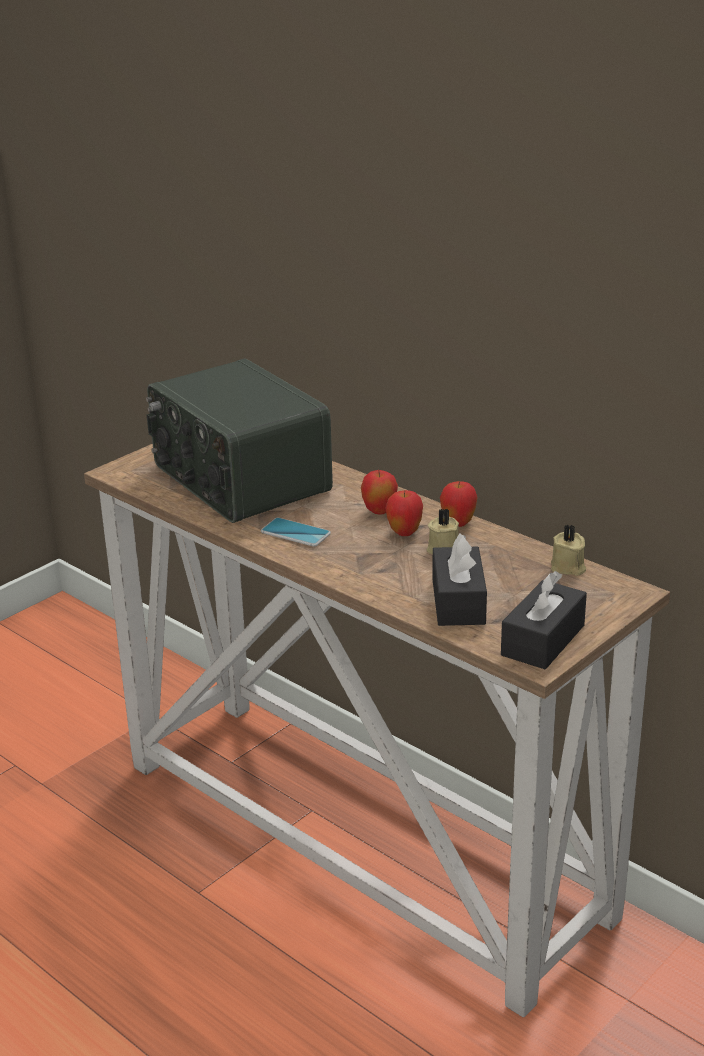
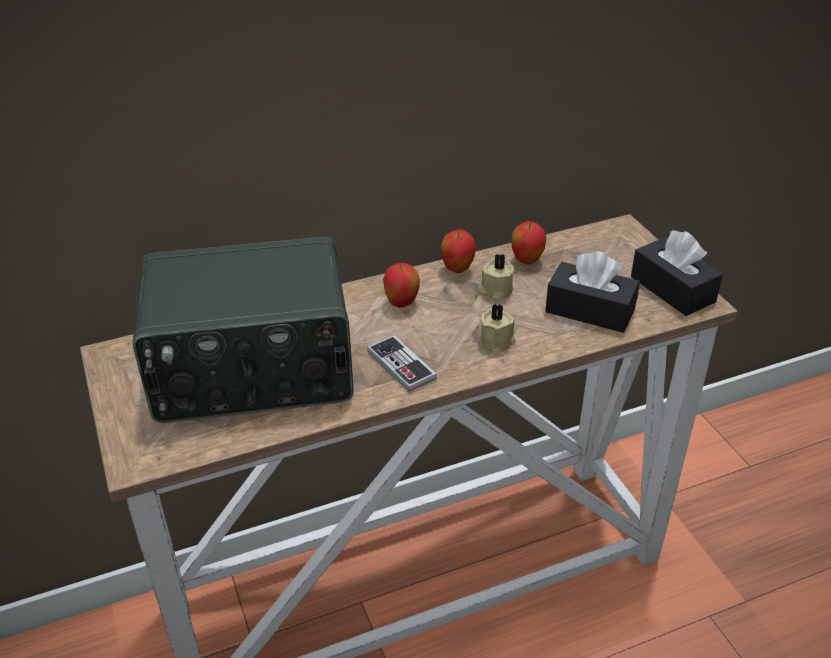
camera: 65 degrees left, 10 degrees up
phone [261,518,331,547] -> game controller [367,335,437,392]
apple [386,490,423,536] -> apple moved to [512,221,546,265]
beige candle [551,524,586,576] -> beige candle moved to [480,304,516,354]

